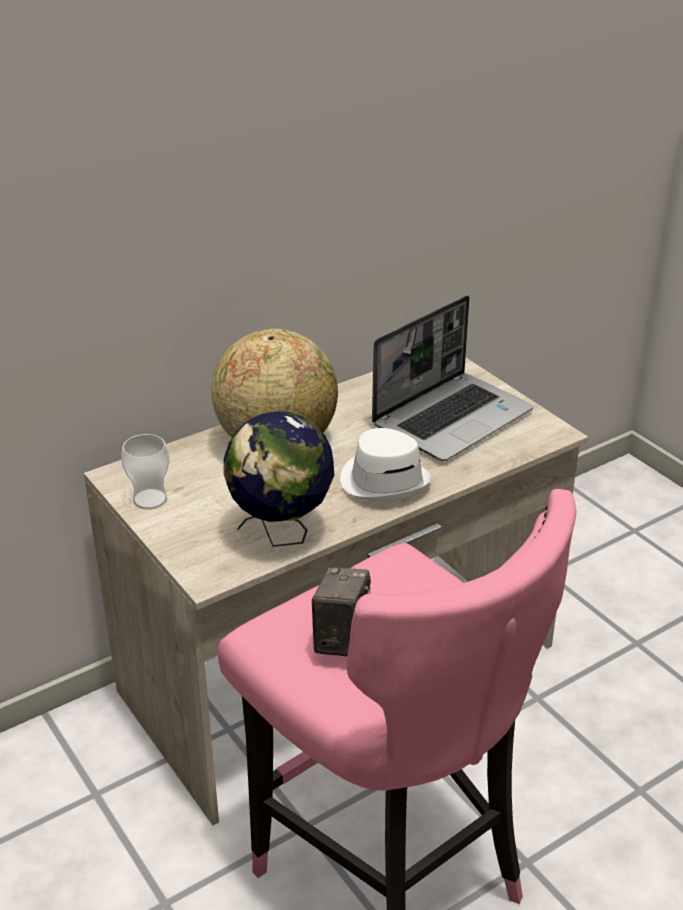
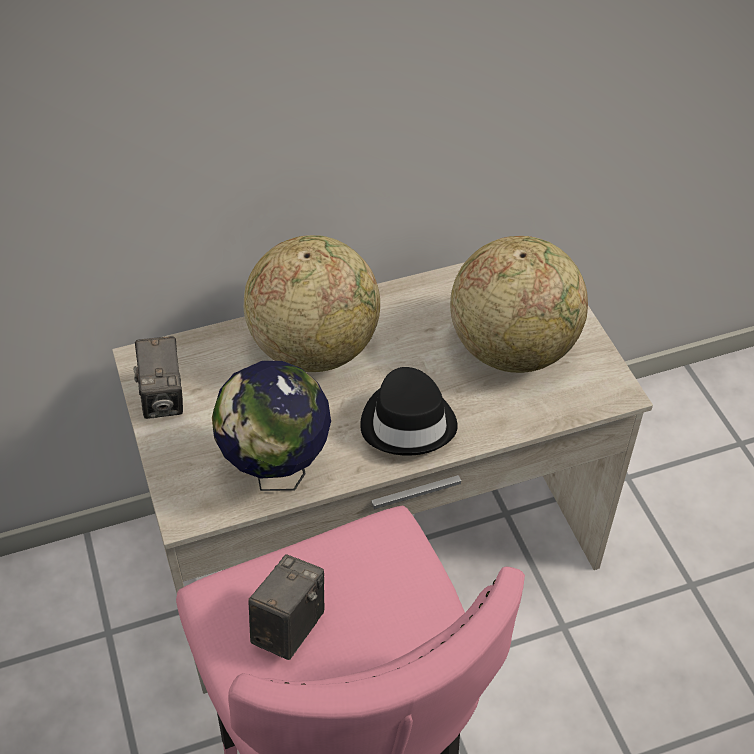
camera: 15 degrees right, 15 degrees up
cup [121,434,170,509] -> camera [134,336,183,419]
white hat [340,428,432,501] -> black hat [360,367,458,456]
laptop [372,295,533,461] -> globe [450,236,588,373]

